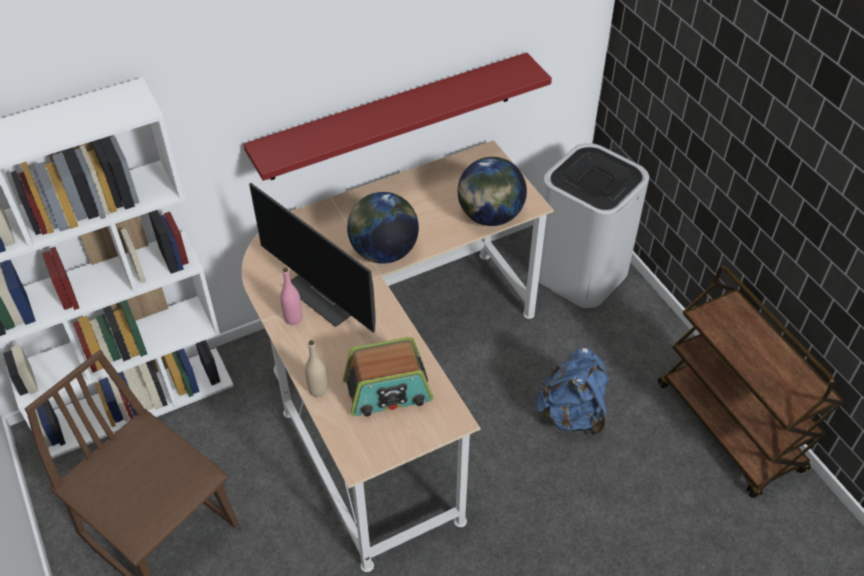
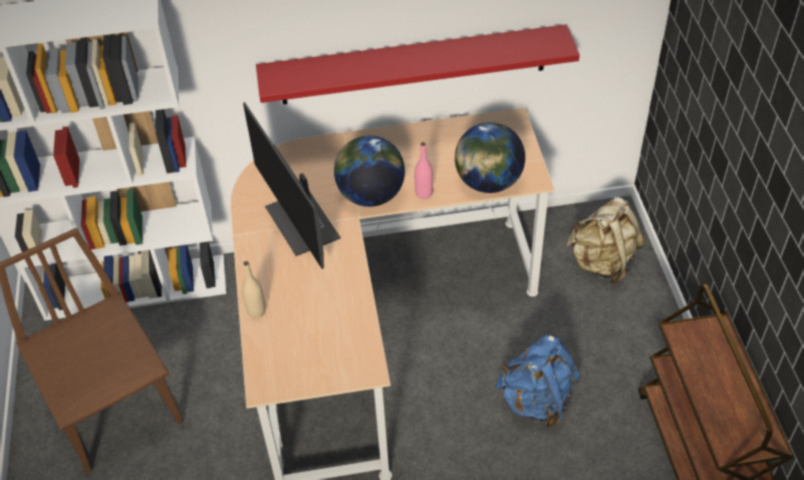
camera: 20 degrees right, 0 degrees up
pink bottle [280,268,302,325] -> pink bottle moved to [415,142,433,199]
radio [343,337,433,417] -> none
white trash can [538,143,649,308] -> beige backpack [566,197,645,284]

